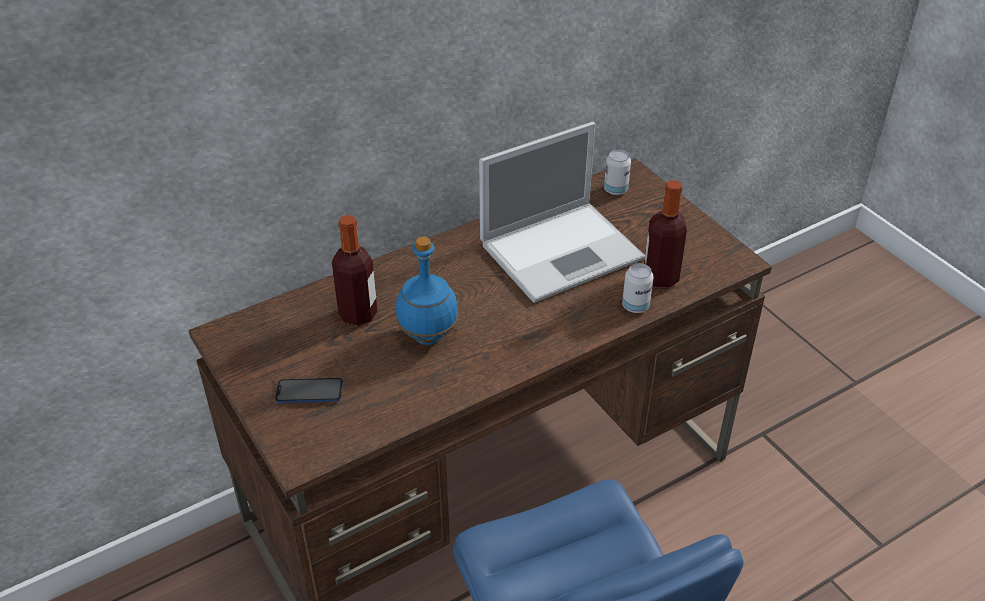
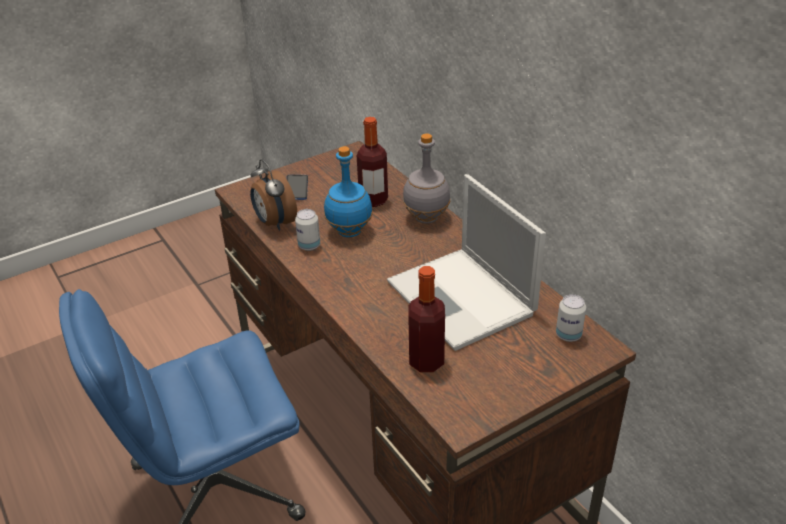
camera: 90 degrees right, 5 degrees down
can [622,263,654,313] -> can moved to [295,209,320,251]
none -> alarm clock [250,159,297,231]
none -> grey bottle [403,133,450,223]

